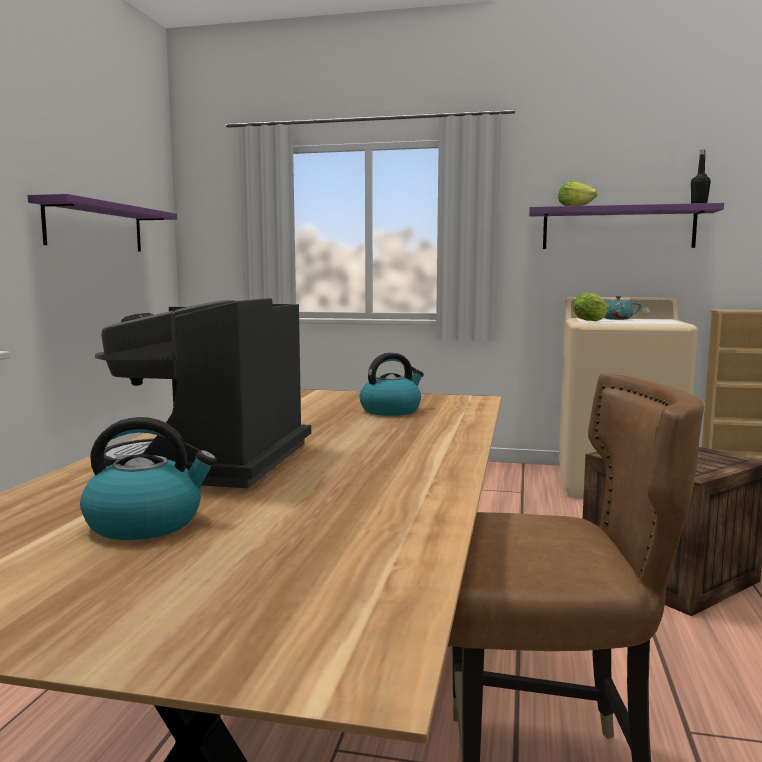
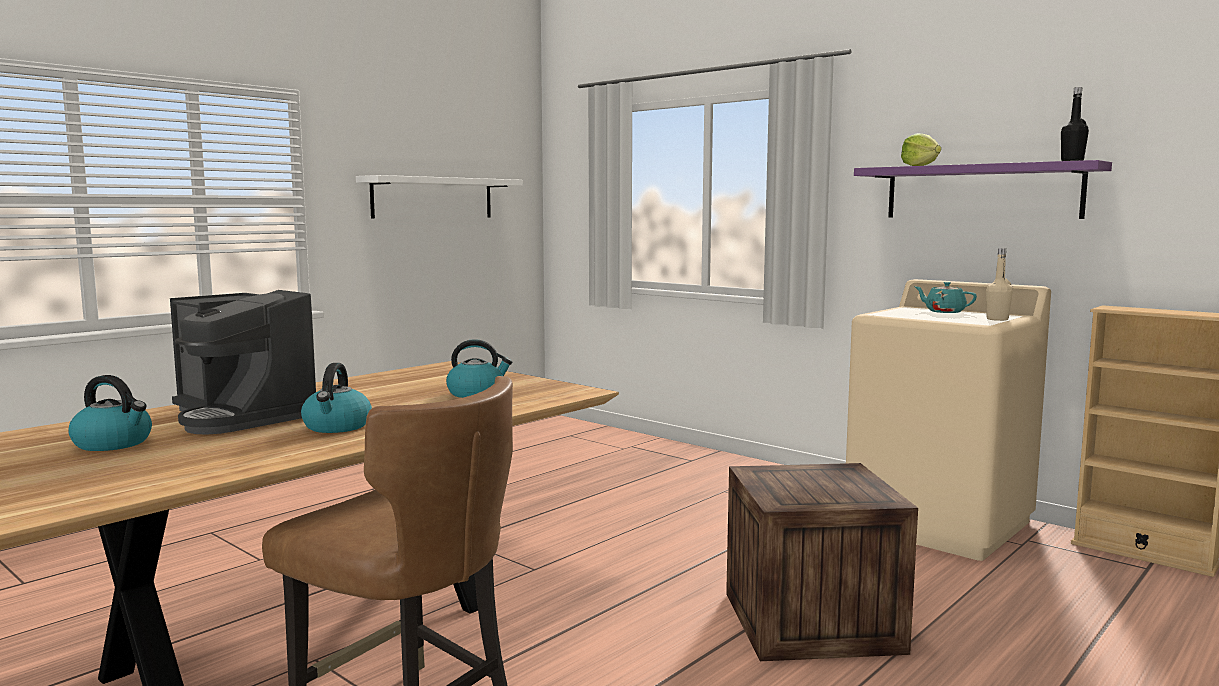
camera: 30 degrees right, 0 degrees up
purple shelf [28,194,177,251] -> white shelf [356,175,523,219]
coffee machine [95,298,311,488] -> coffee machine turned 90 degrees counterclockwise [170,290,316,435]
lettuce [573,293,610,321] -> none
none -> kettle [301,363,372,433]
none -> beige bottle [986,248,1013,321]

